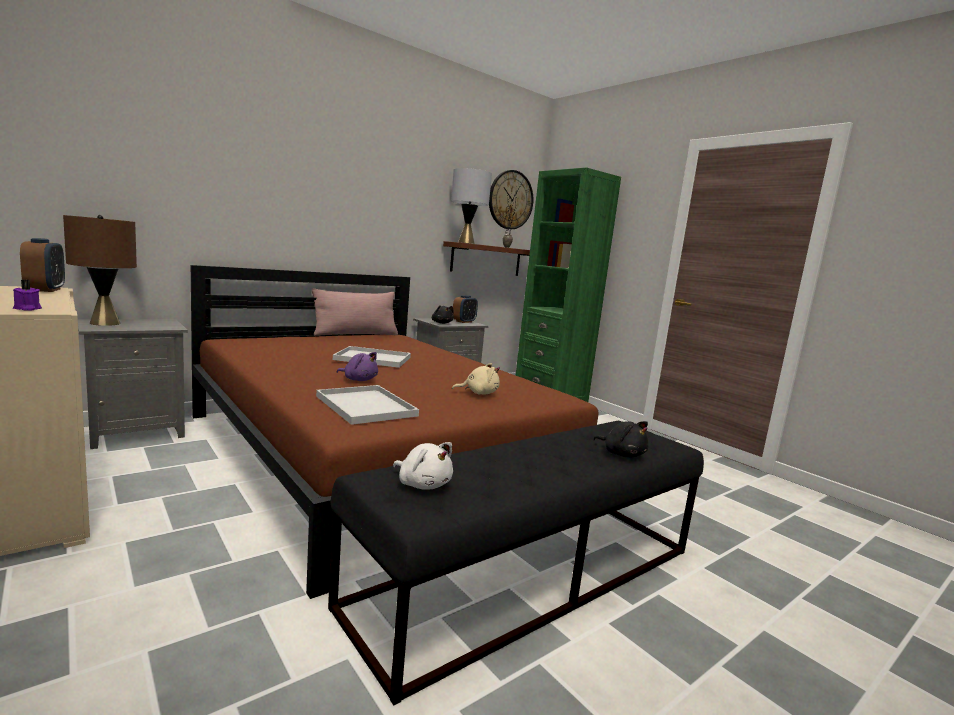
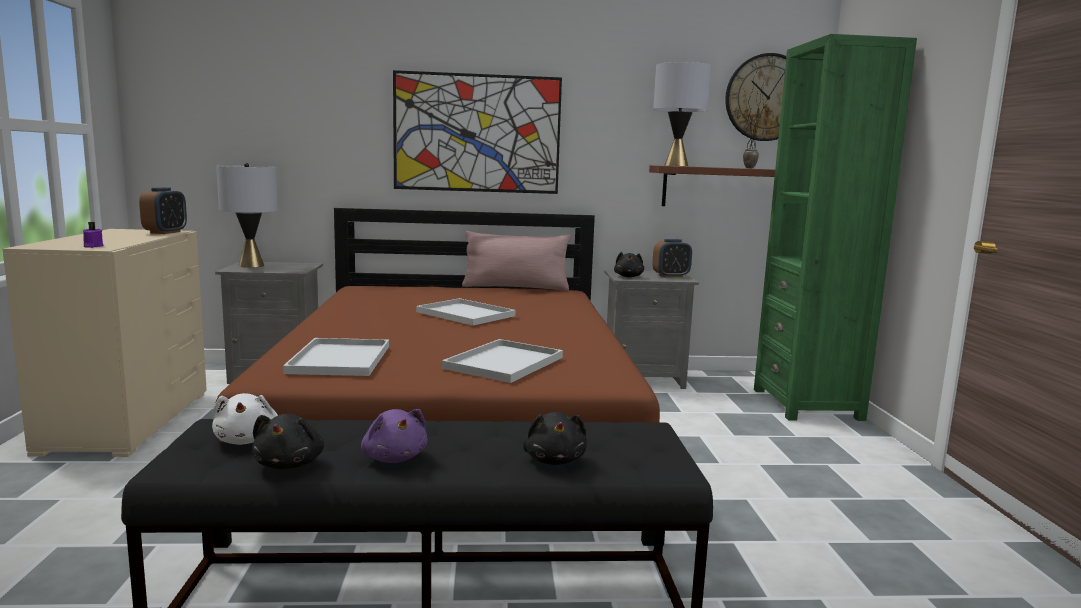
camera: 35 degrees right, 0 degrees up
brown table lamp [63,215,137,326] -> grey table lamp [216,163,278,268]
purple plush toy [336,352,378,381] -> purple plush toy moved to [361,409,427,463]
beige plush toy [452,363,500,395] -> white tray [442,339,563,383]
none -> black plush toy [252,414,324,469]
none -> picture [393,70,562,194]

